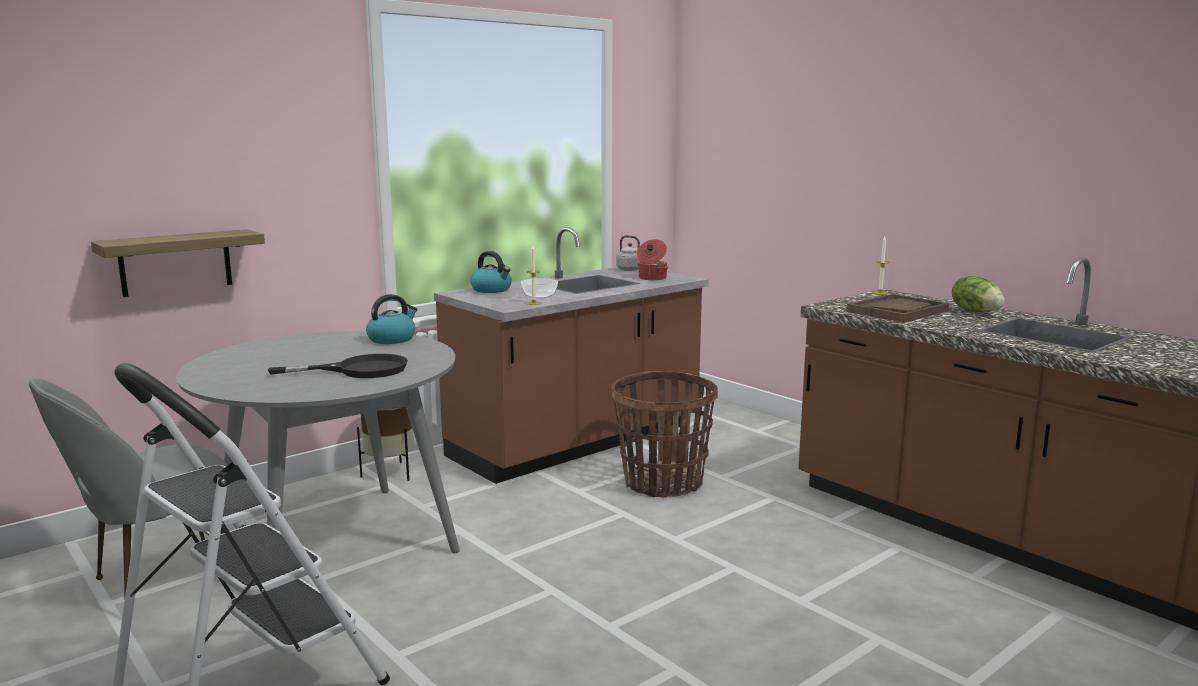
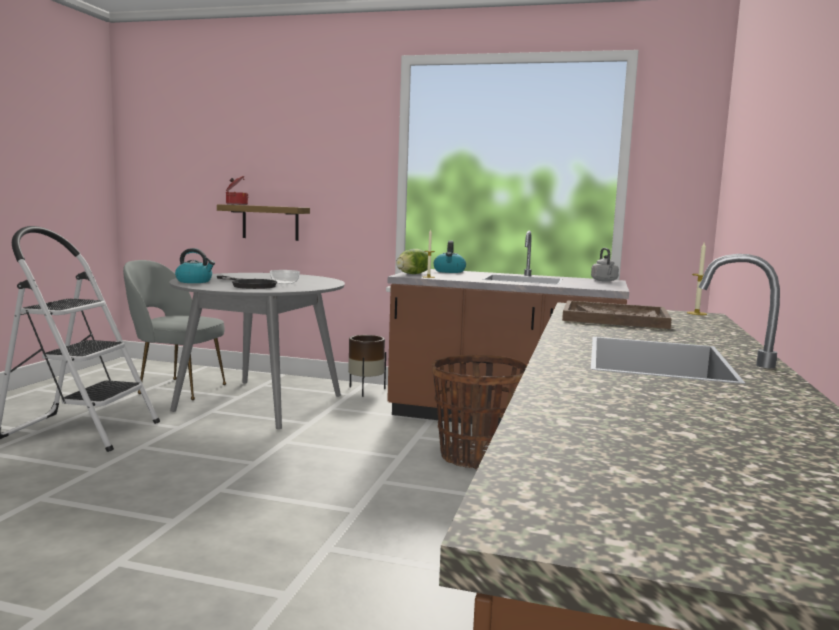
camera: 55 degrees right, 5 degrees down
kettle [366,294,418,344] -> kettle moved to [175,248,215,283]
bowl [521,279,558,298] -> bowl moved to [270,270,300,284]
cooking pot [636,239,668,280] -> cooking pot moved to [226,176,248,205]
lettuce [952,276,1005,313] -> lettuce moved to [396,249,428,274]

